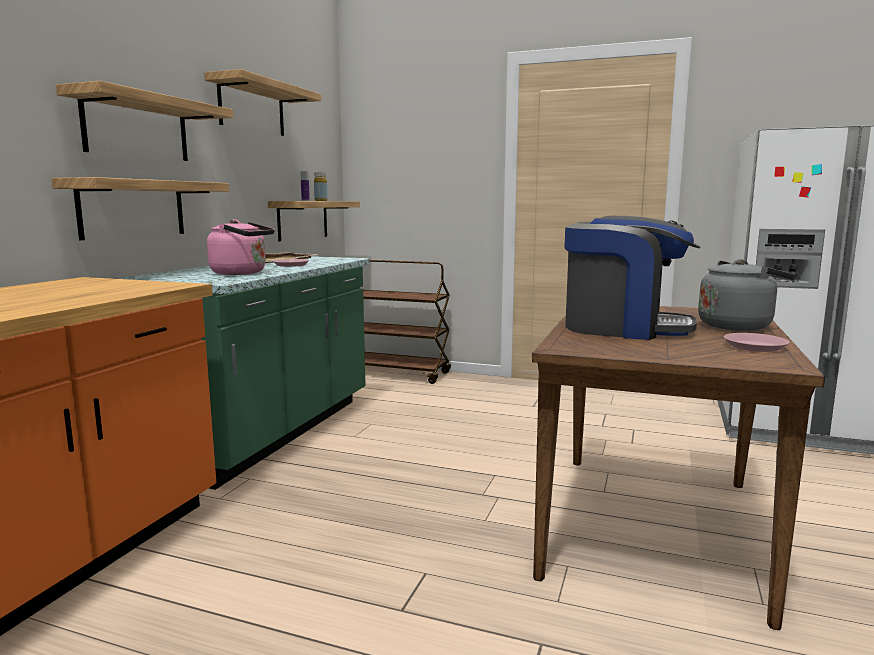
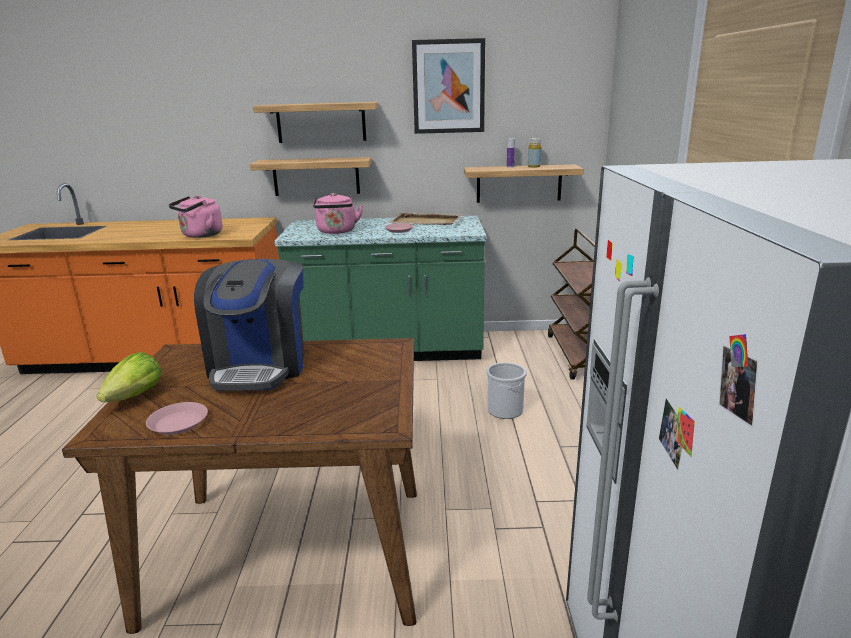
camera: 70 degrees right, 10 degrees up
shelf [204,69,321,136] -> picture [412,38,485,134]
grey kettle [698,259,795,331] -> none
none -> lettuce [97,352,162,402]
none -> pink kettle [169,195,223,238]
none -> bucket [486,362,527,419]

